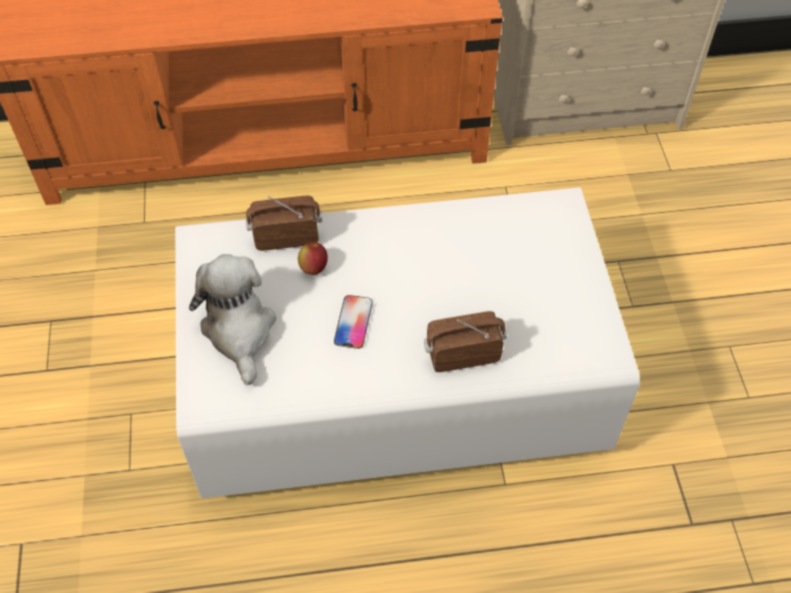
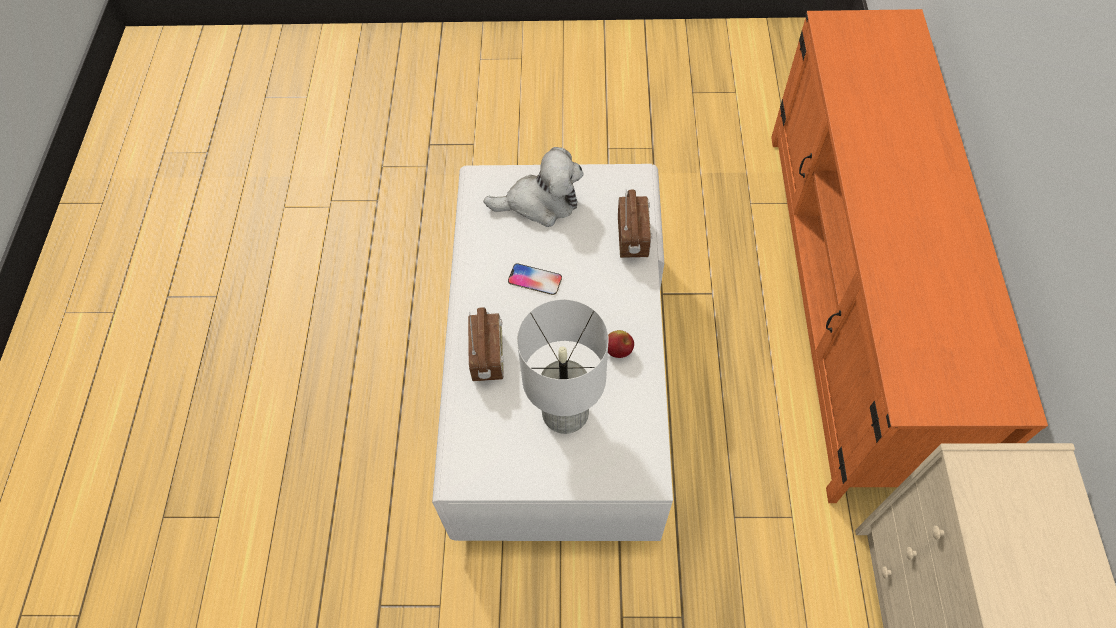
camera: 100 degrees right, 5 degrees up
apple [298,242,328,275] -> apple moved to [608,330,634,358]
none -> white table lamp [517,299,609,434]

